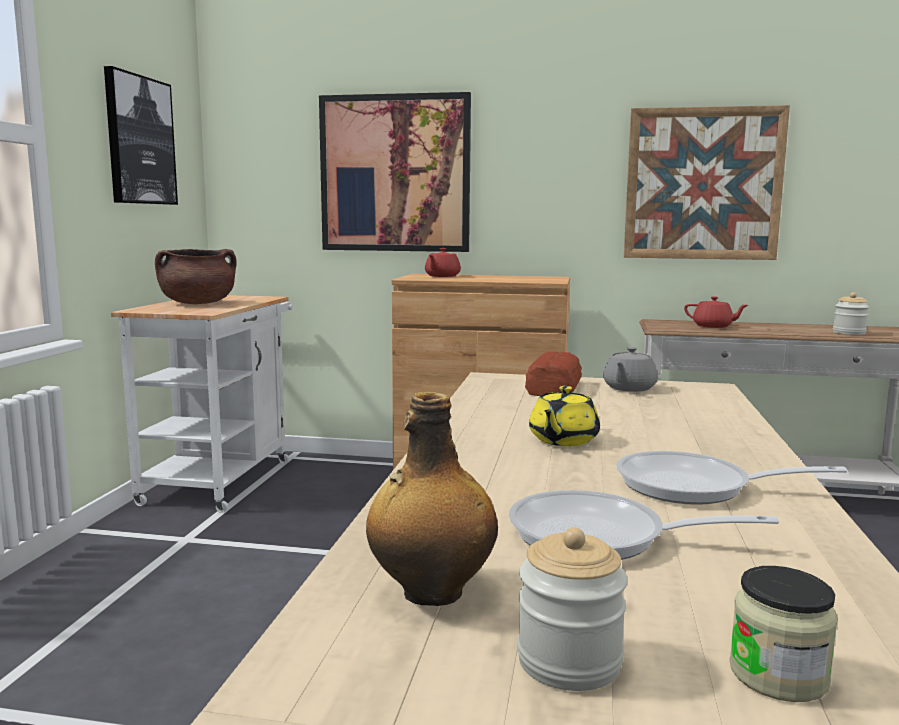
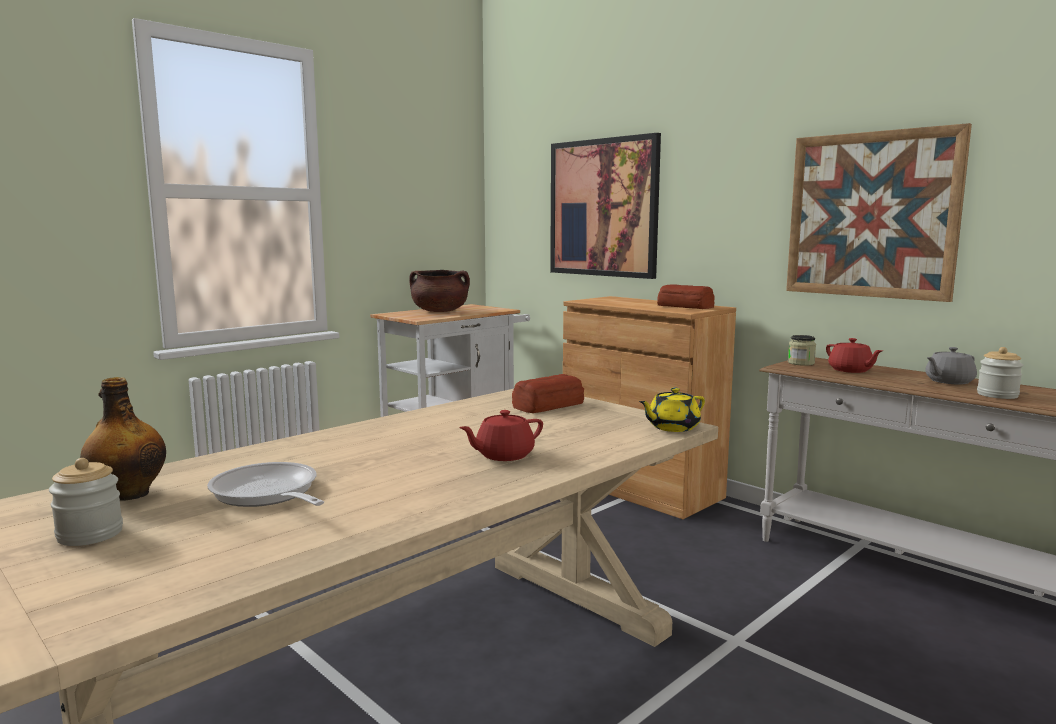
camera: 35 degrees right, 0 degrees up
picture [104,66,178,205] -> none
red teapot [425,248,461,277] -> red teapot moved to [459,410,543,461]
yellow teapot [529,386,600,446] -> yellow teapot moved to [639,387,705,432]
grey teapot [603,347,658,392] -> grey teapot moved to [925,347,977,384]
frying pan [616,451,847,505] -> none
jar [729,566,838,702] -> jar moved to [788,335,816,366]
none -> bread [657,284,715,309]

